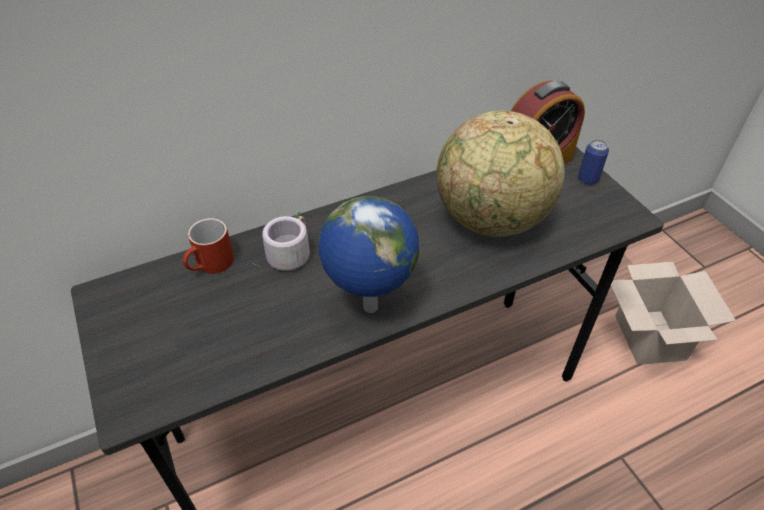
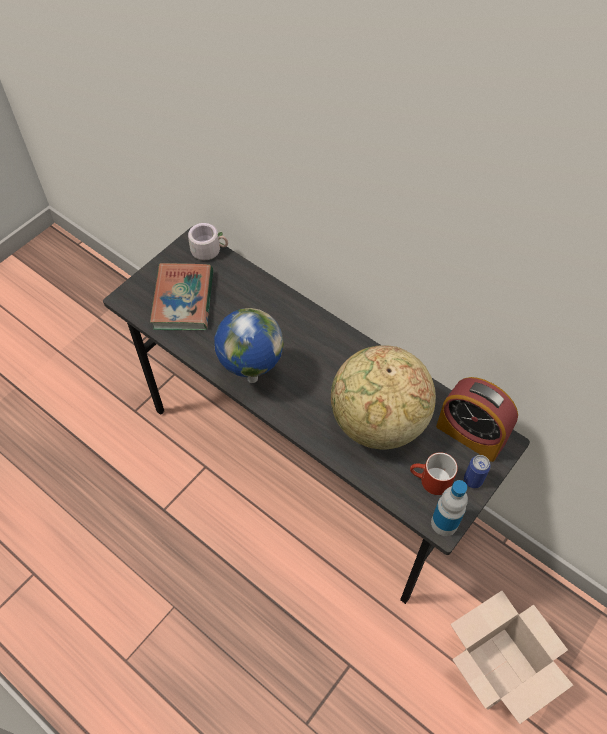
camera: 65 degrees right, 10 degrees up
red mug [183,218,234,274] -> red mug moved to [410,452,458,495]
grey mug [253,211,310,271] -> grey mug moved to [188,223,228,260]
none -> book [150,263,213,330]
none -> bottle [431,480,468,536]

